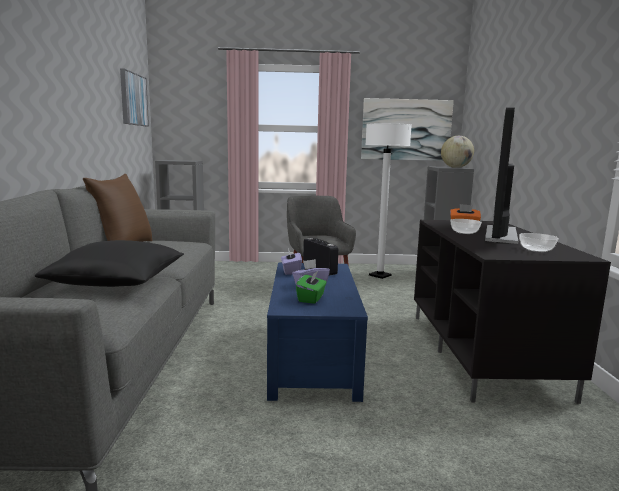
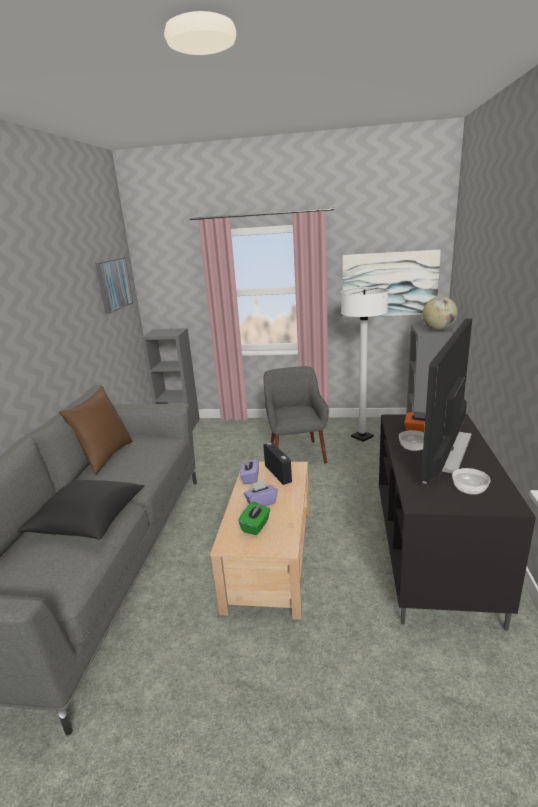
camera: 10 degrees right, 10 degrees up
blue coffee table [267,263,368,402] -> beige coffee table [210,461,310,620]

